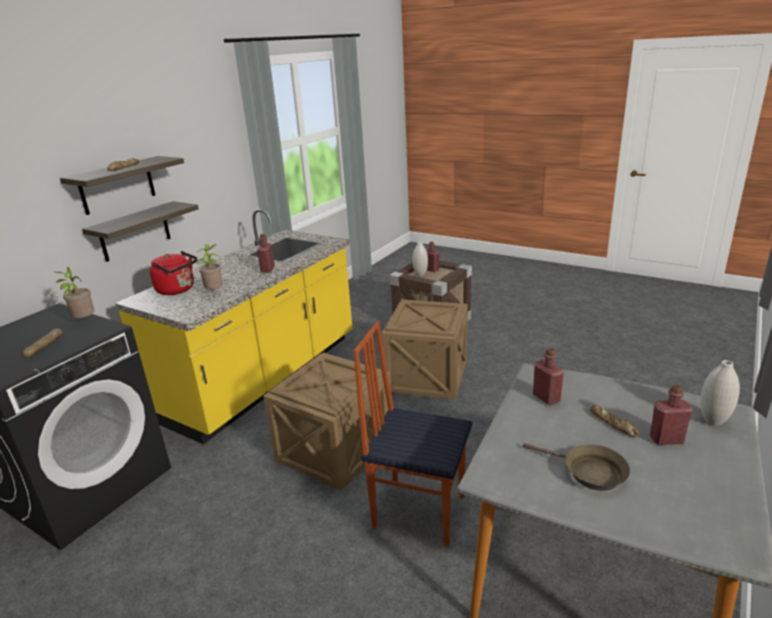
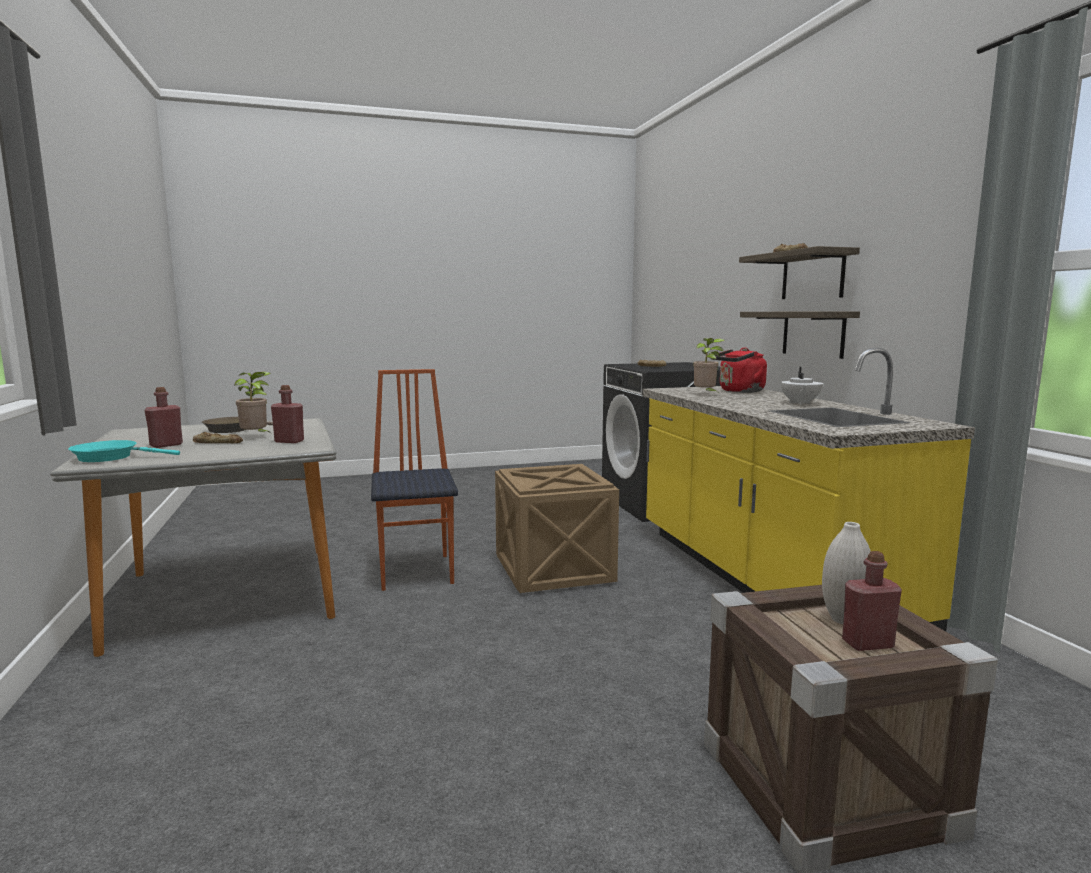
camera: 130 degrees right, 15 degrees down
potted plant [56,267,94,321] -> potted plant moved to [235,372,271,432]
red bottle [257,234,275,273] -> none
chair [354,322,472,547] -> chair turned 75 degrees counterclockwise [371,369,458,591]
crate [382,300,468,400] -> none
white vase [700,360,740,426] -> turquoise frying pan [68,440,180,462]
none -> white teapot [781,367,823,405]

